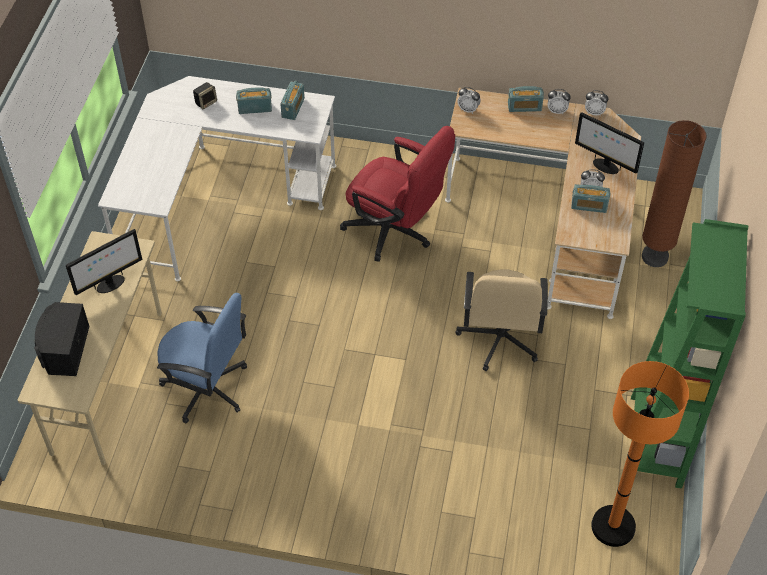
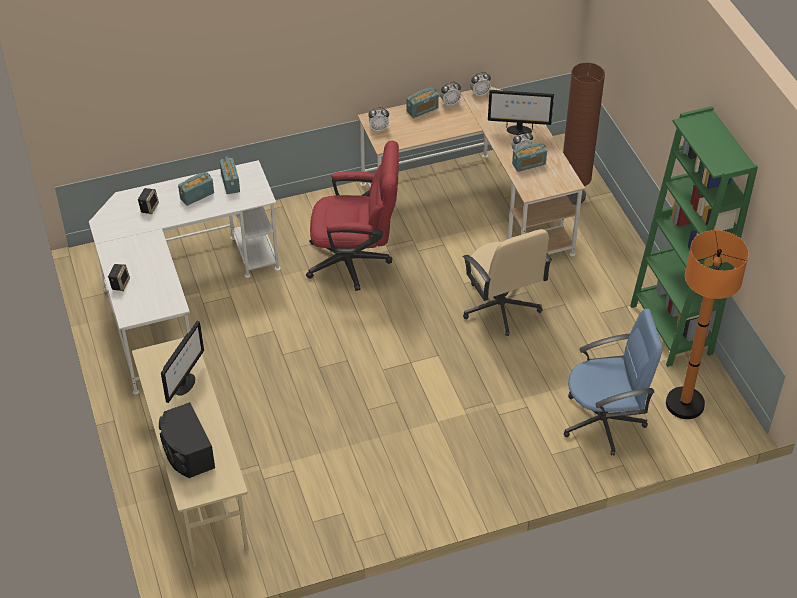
camera: 30 degrees left, 5 degrees down
blue office chair [157,293,247,424] -> blue office chair moved to [564,309,663,456]
none -> speaker [108,264,130,291]

